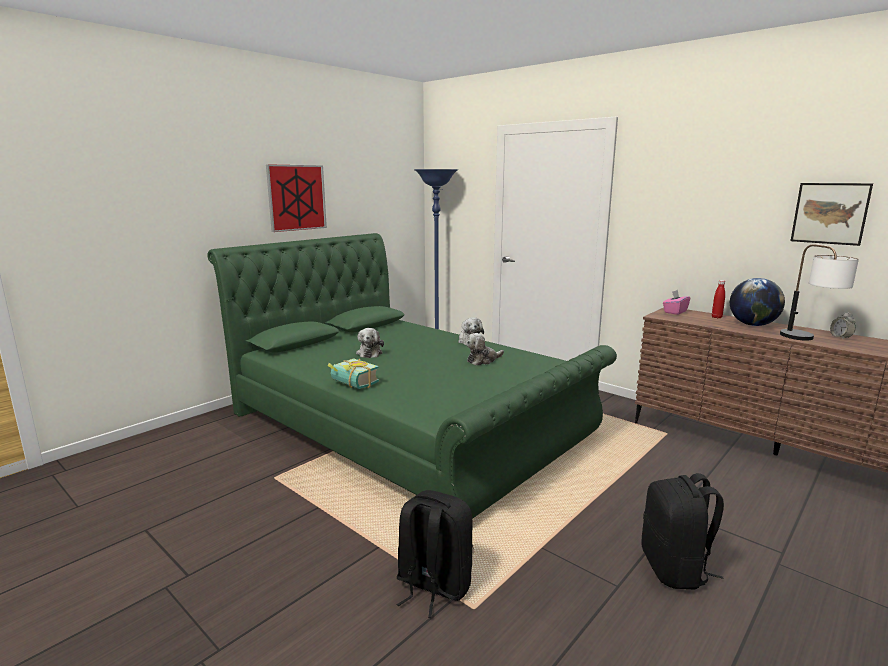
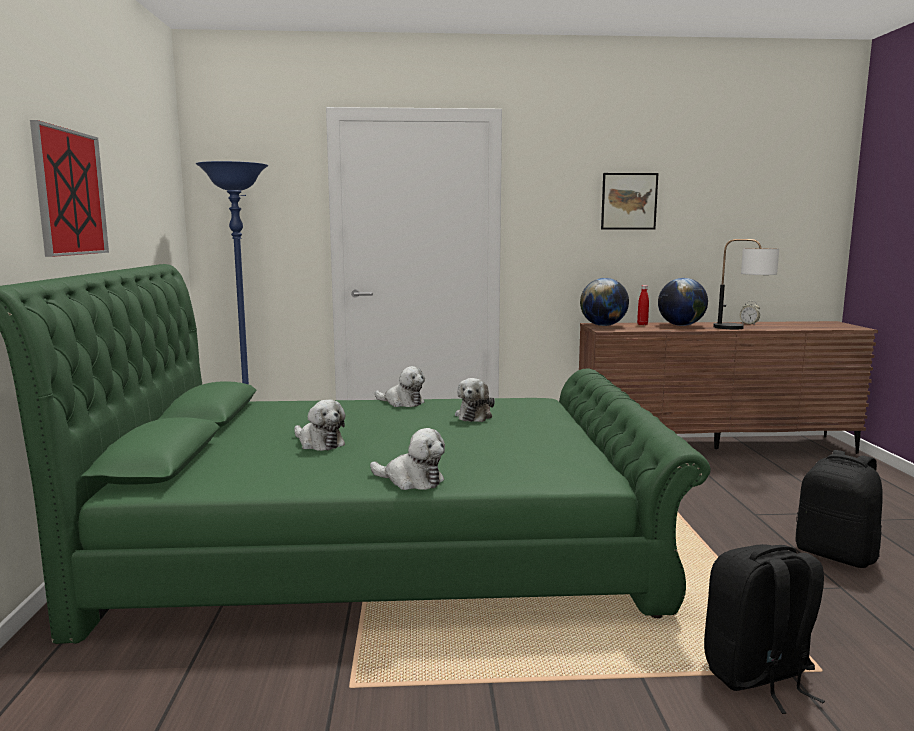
camera: 45 degrees left, 5 degrees down
book [327,358,379,389] -> plush toy [370,428,445,490]
pink tissue box [663,290,691,315] -> globe [580,278,629,326]
picture [791,183,873,246] -> picture moved to [601,173,658,229]

